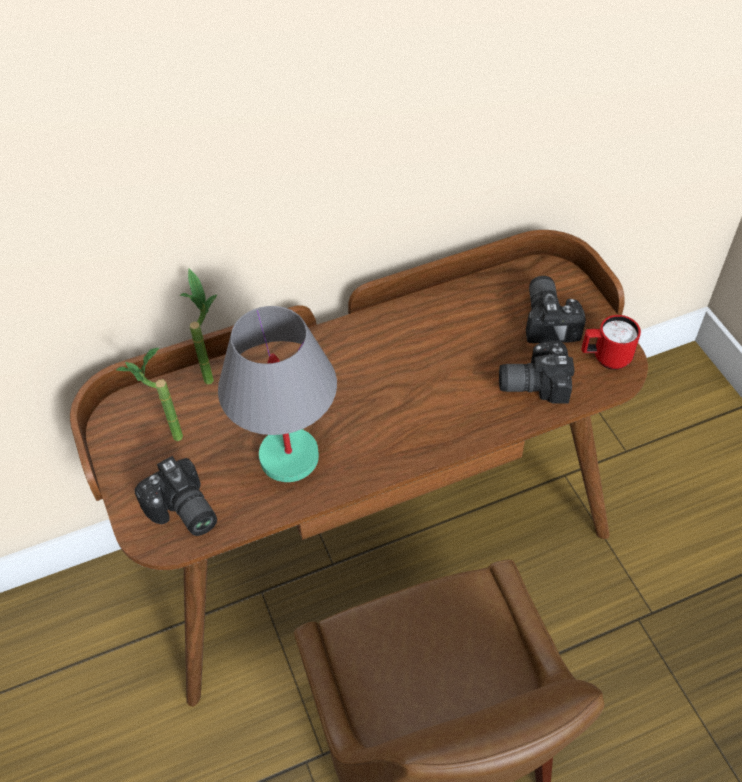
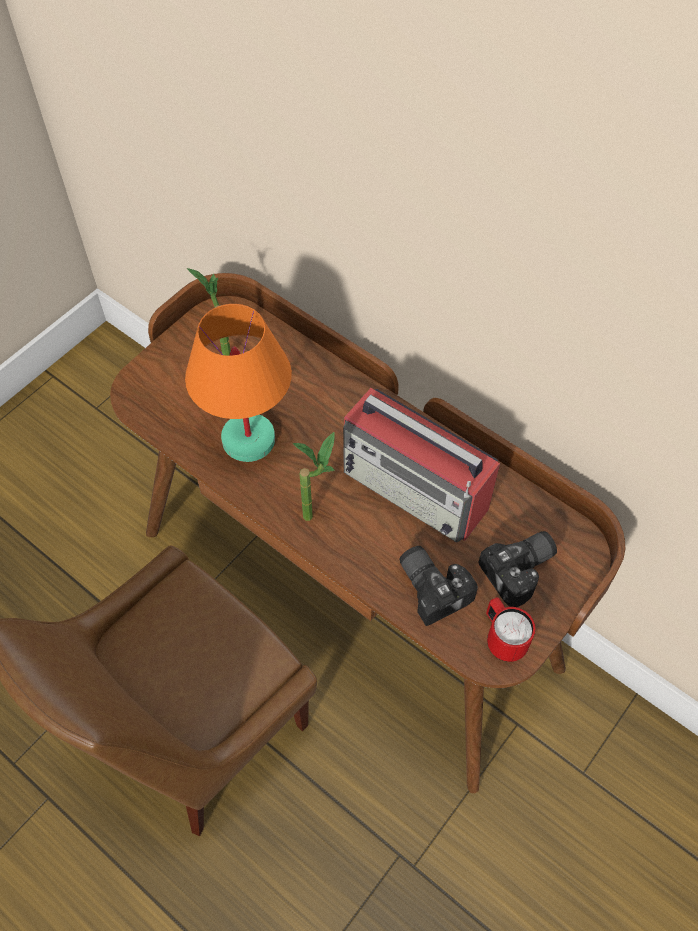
camera: 60 degrees right, 5 degrees up
camera [134,456,217,536] -> none
potted plant [180,268,217,385] -> potted plant moved to [293,432,335,521]
grey table lamp [218,306,337,482] -> orange table lamp [185,304,292,462]
none -> radio [343,388,500,543]

